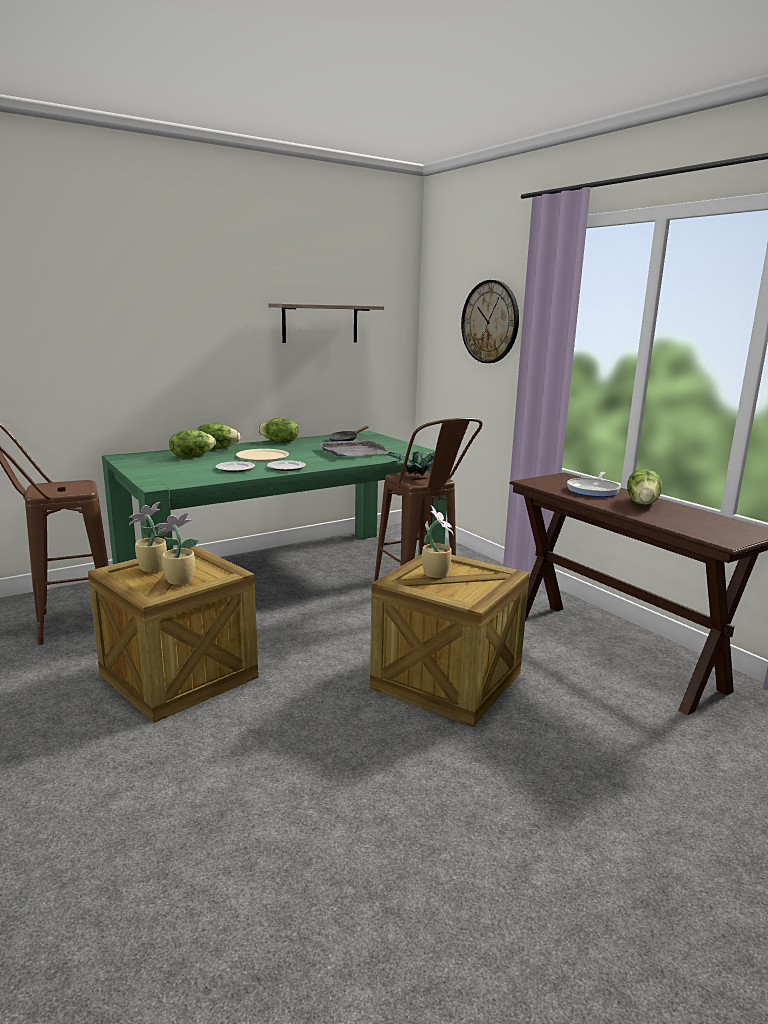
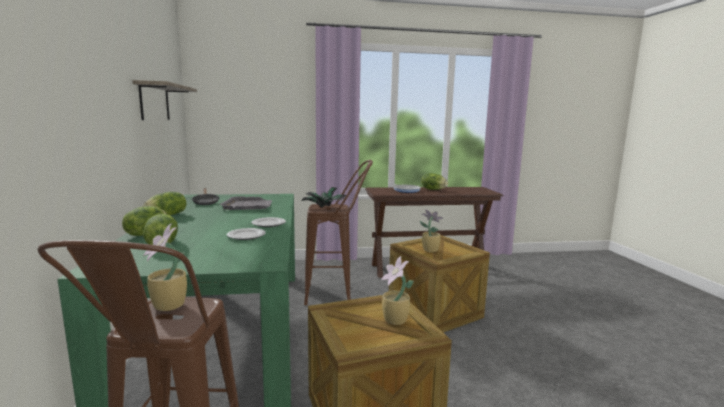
camera: 65 degrees left, 5 degrees down
potted plant [129,502,169,572] -> potted plant moved to [143,223,187,311]
beige plate [236,449,289,461] -> none
wall clock [461,280,519,363] -> none

